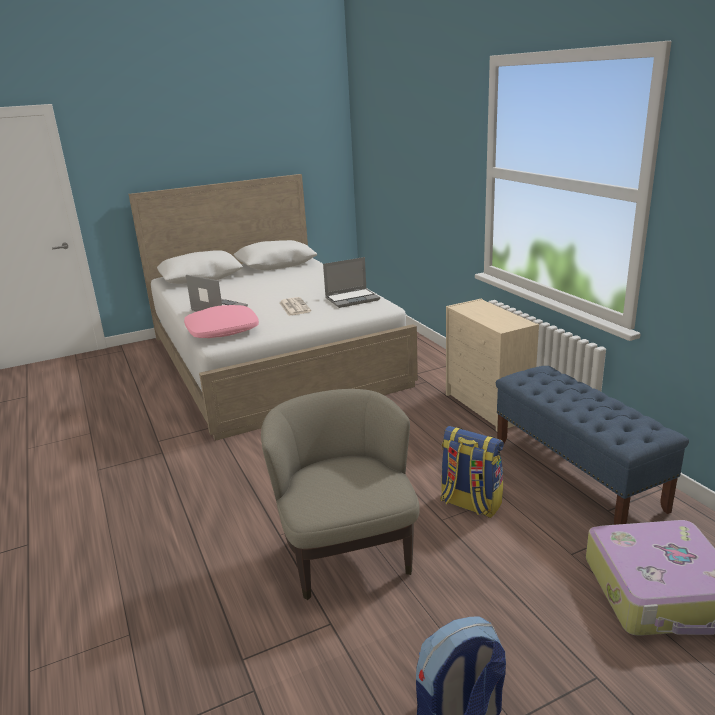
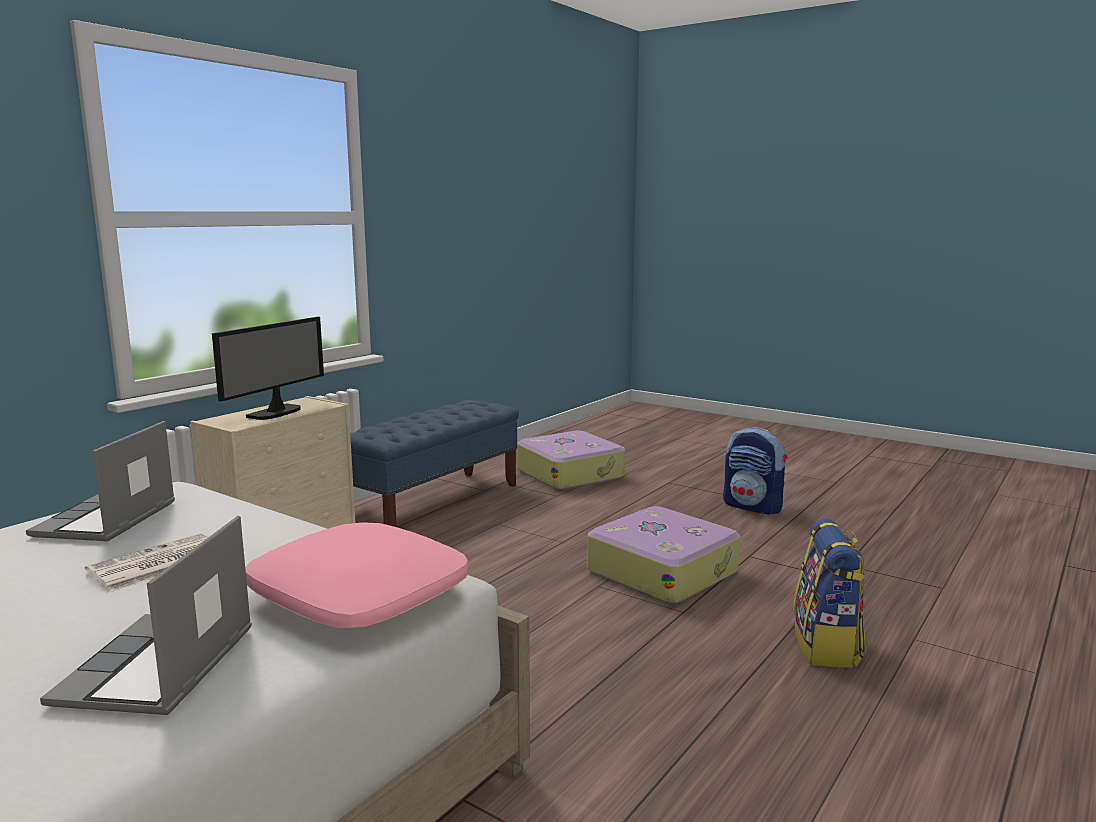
camera: 120 degrees left, 10 degrees down
beige armchair [261,389,420,600] -> suitcase [587,506,741,604]
laptop [323,257,380,308] -> laptop turned 120 degrees counterclockwise [26,421,175,541]
backpack [440,426,504,518] -> backpack moved to [793,519,866,667]
none -> monitor [212,317,324,420]

